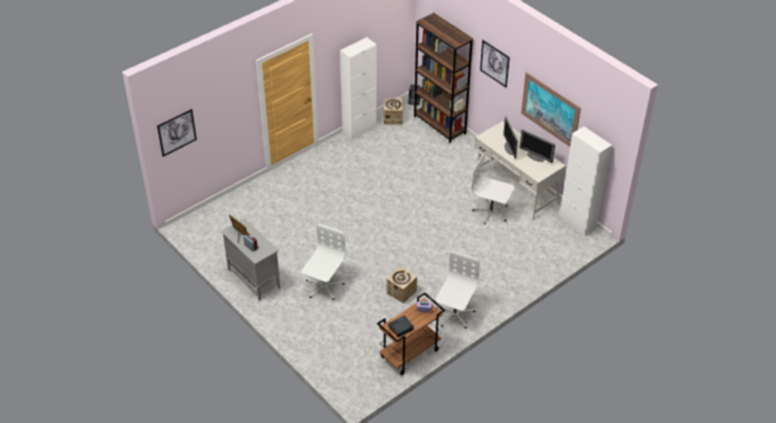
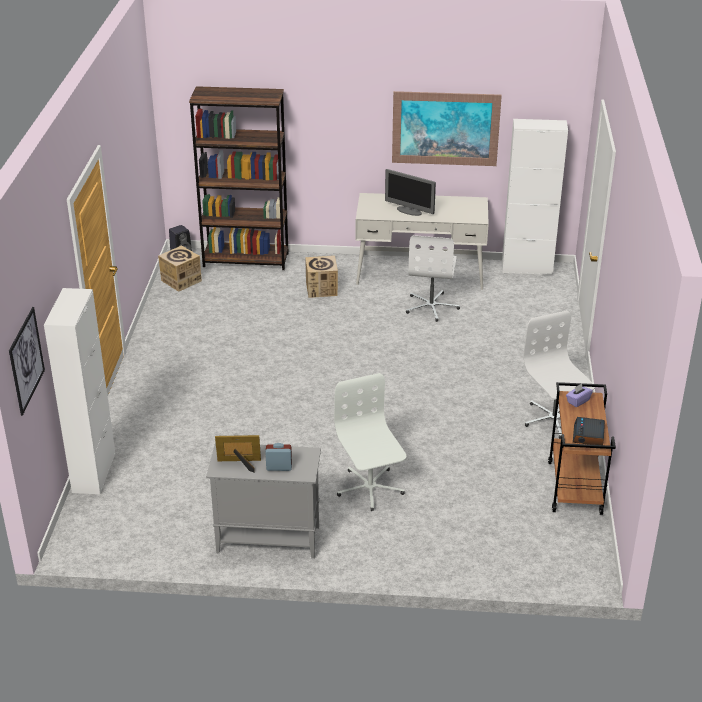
camera: 45 degrees left, 10 degrees down
white cabinet [340,37,377,140] -> white cabinet moved to [44,288,115,495]
cardboard box [386,267,417,303] -> cardboard box moved to [305,256,338,298]
white office chair [471,153,514,224] -> white office chair turned 60 degrees counterclockwise [406,235,460,322]
picture [480,40,510,88] -> none
monitor [519,129,555,163] -> none

